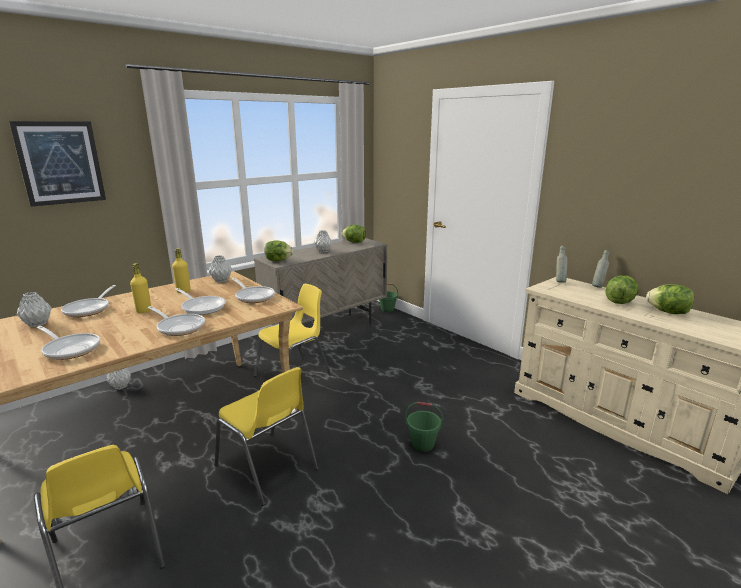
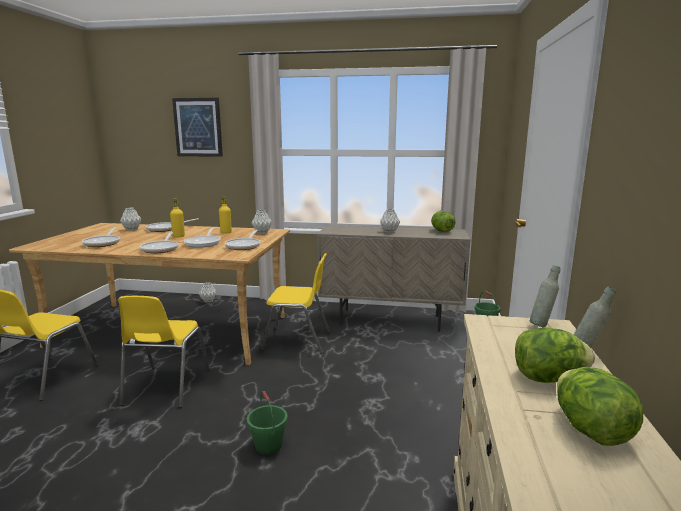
camera: 50 degrees right, 5 degrees down
lettuce [264,240,293,261] -> none

